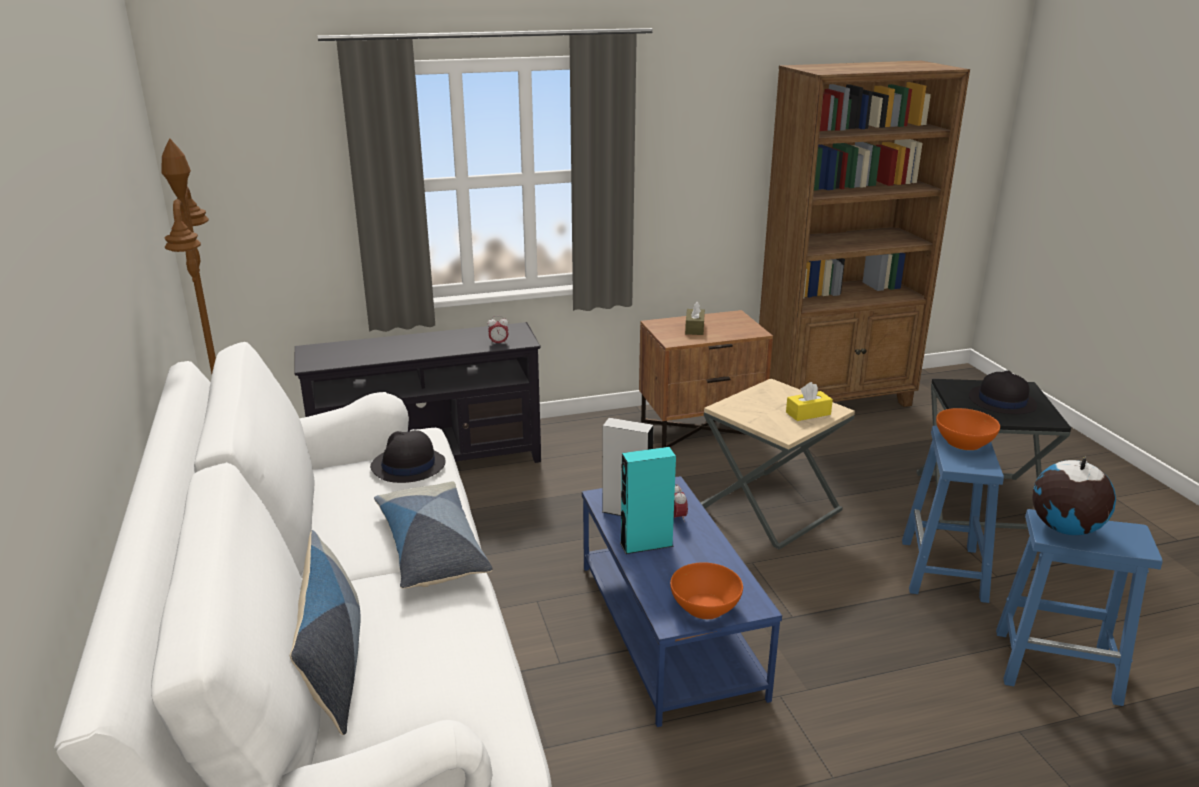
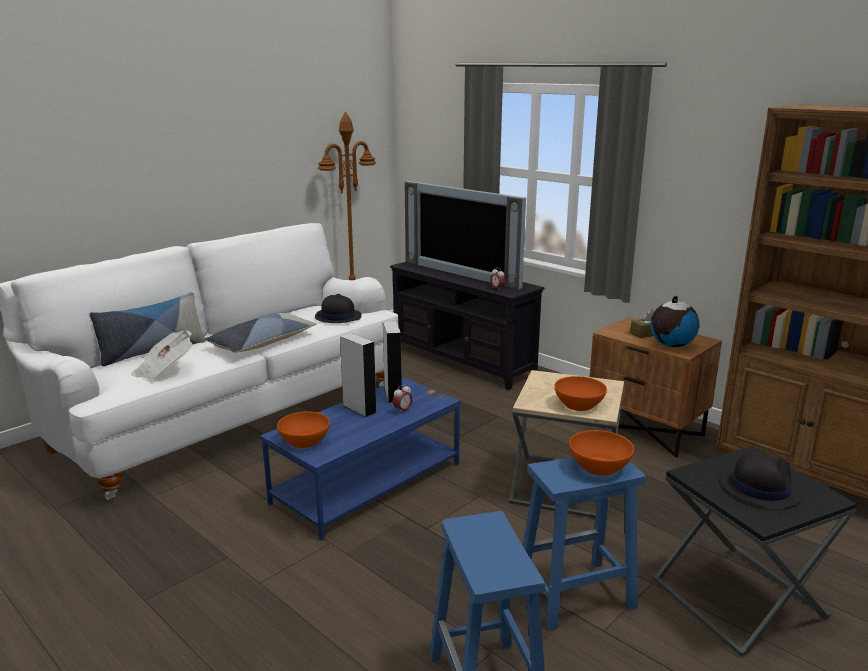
camera: 60 degrees right, 5 degrees down
turquoise speaker [620,447,676,554] -> grey speaker [340,333,377,417]
yellow tissue box [786,382,833,421] -> orange bowl [555,376,607,411]
globe [1032,457,1116,535] -> globe moved to [650,296,699,347]
none -> newspaper [132,330,192,379]
none -> television [405,181,526,290]

